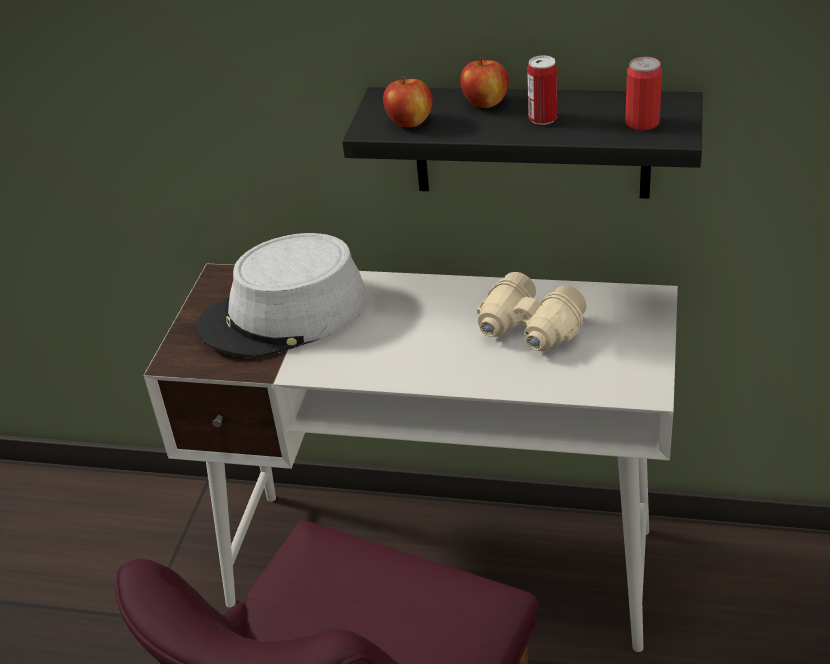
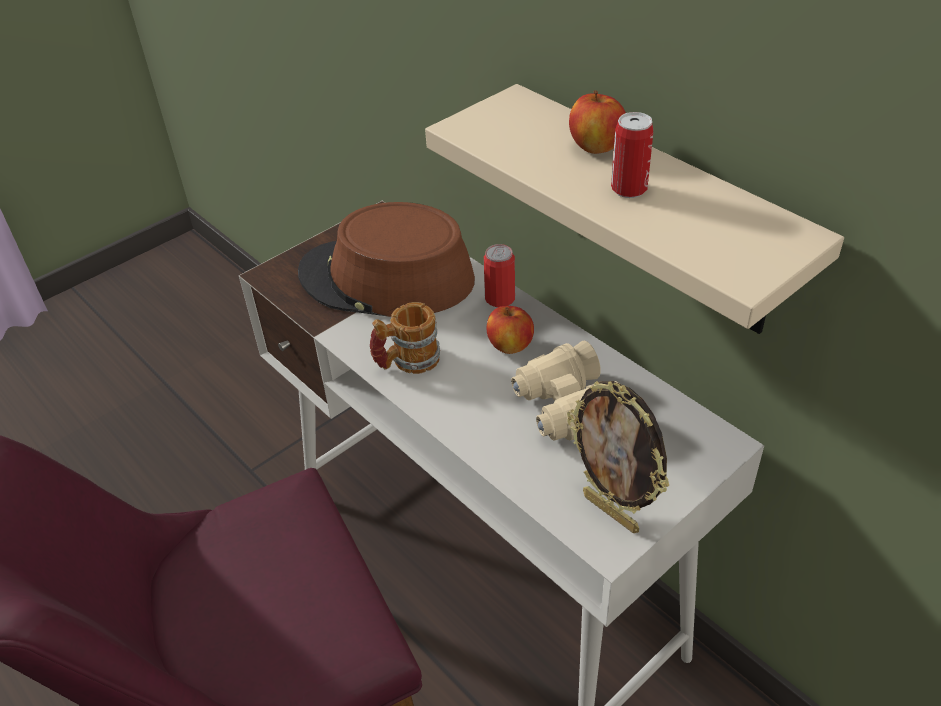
camera: 35 degrees right, 5 degrees up
grey hat [196,233,367,358] -> brown hat [298,202,475,317]
black shelf [342,87,703,199] -> beige shelf [425,84,844,334]
apple [383,76,433,127] -> apple moved to [487,306,534,354]
can [625,57,662,131] -> can moved to [484,244,515,307]
none -> mug [370,302,440,374]
none -> picture frame [567,381,669,533]

